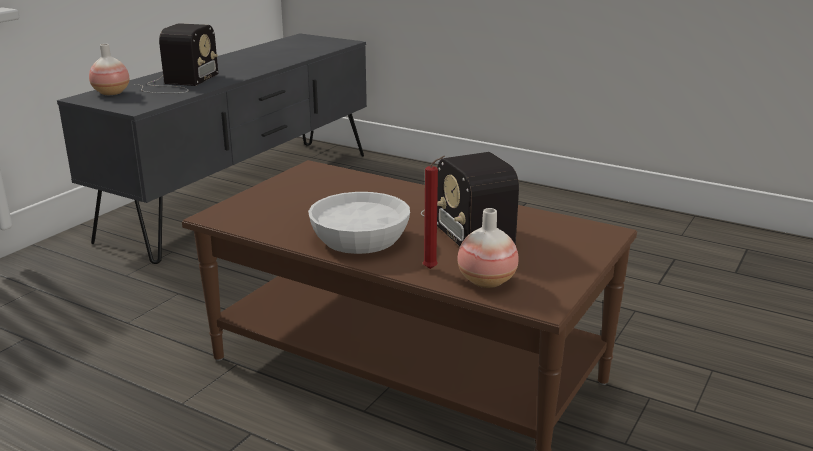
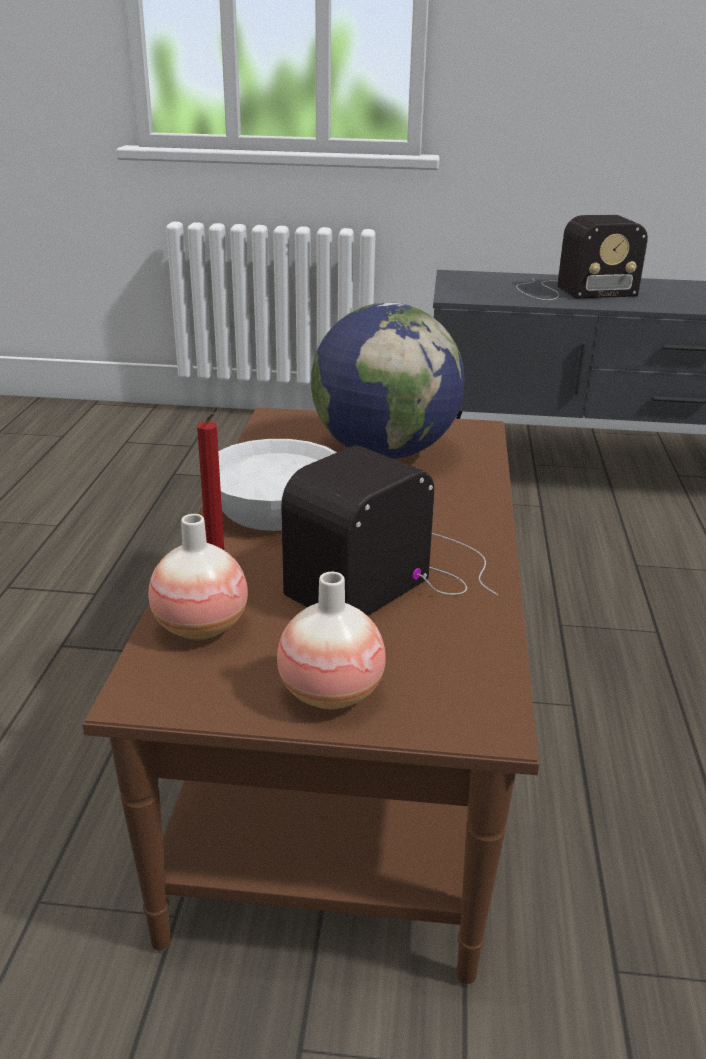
camera: 65 degrees right, 5 degrees up
vase [89,44,129,95] -> vase moved to [277,572,386,710]
none -> globe [311,302,465,459]

